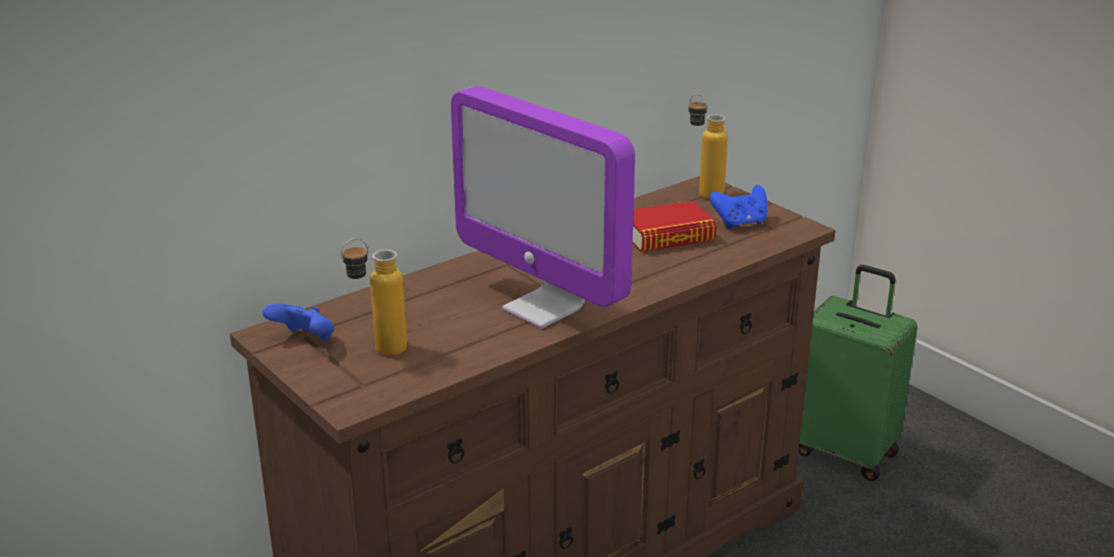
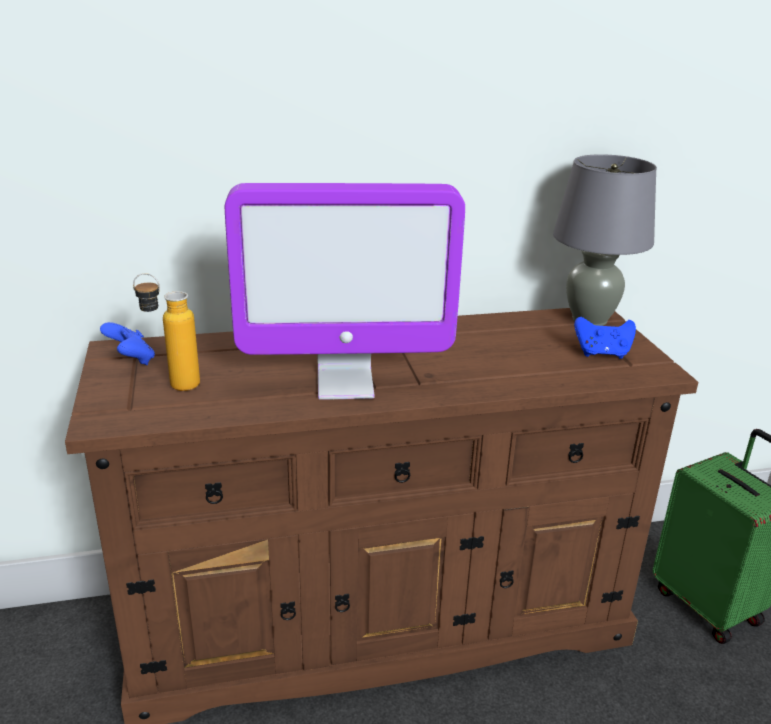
camera: 25 degrees right, 0 degrees up
monitor [451,86,635,328] -> monitor turned 75 degrees counterclockwise [225,183,465,400]
book [633,201,717,252] -> none
bottle [689,94,728,200] -> grey table lamp [553,154,657,326]

